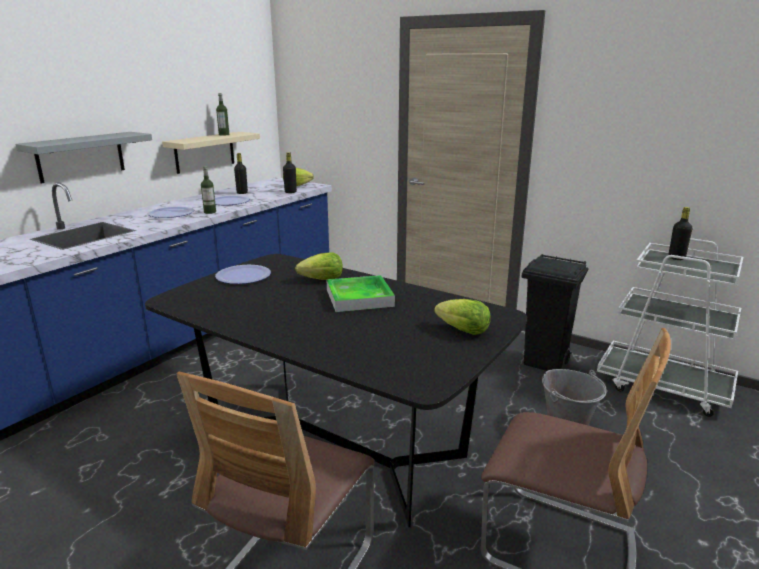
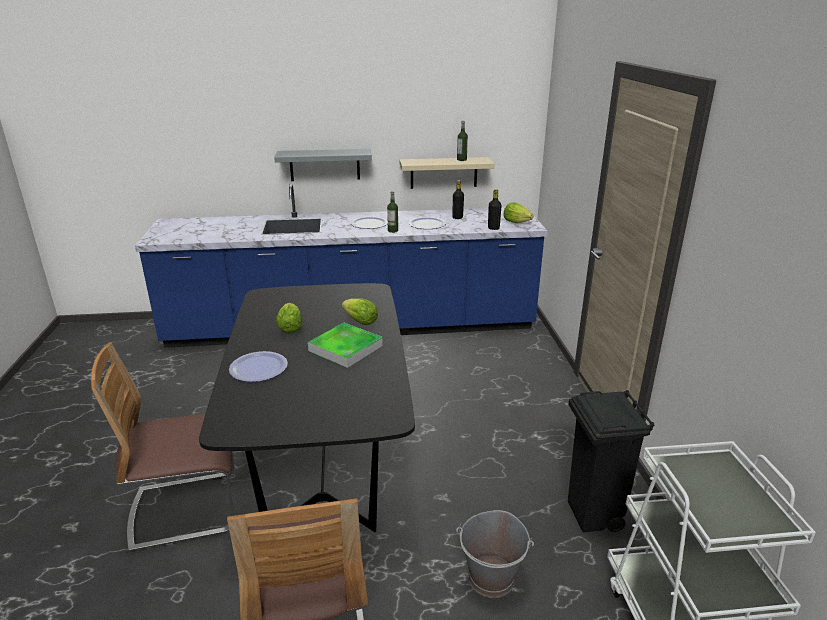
camera: 50 degrees right, 5 degrees up
plate [215,265,271,284] -> plate moved to [229,351,288,382]
lettuce [434,299,491,335] -> lettuce moved to [276,303,302,333]
black bottle [668,207,692,260] -> none

